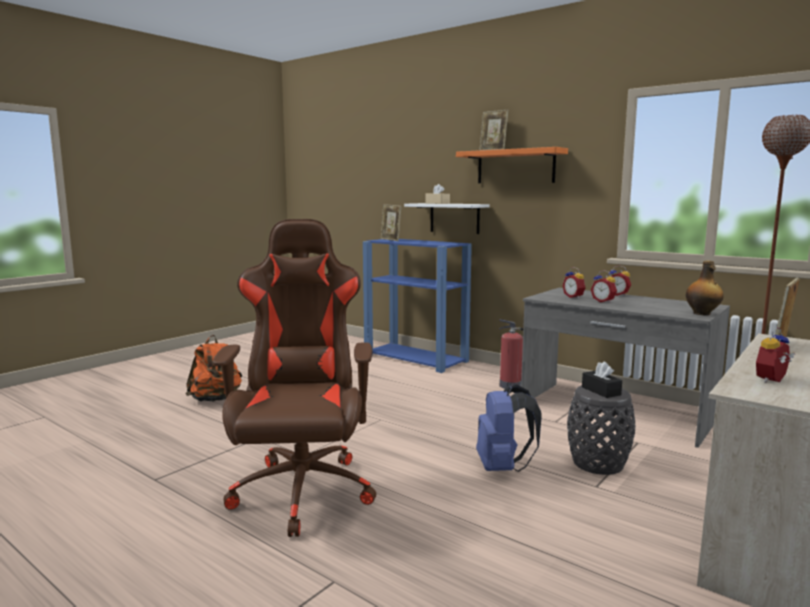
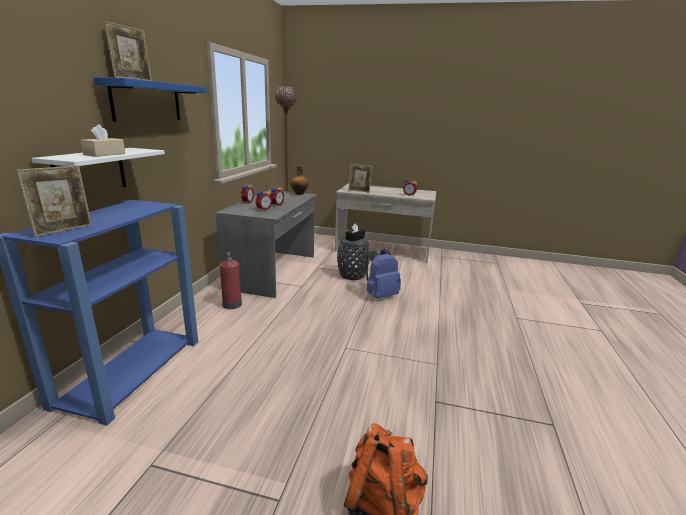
camera: 115 degrees left, 10 degrees up
brown office chair [213,219,376,537] -> none
orange shelf [456,147,568,183] -> blue shelf [94,77,207,121]

